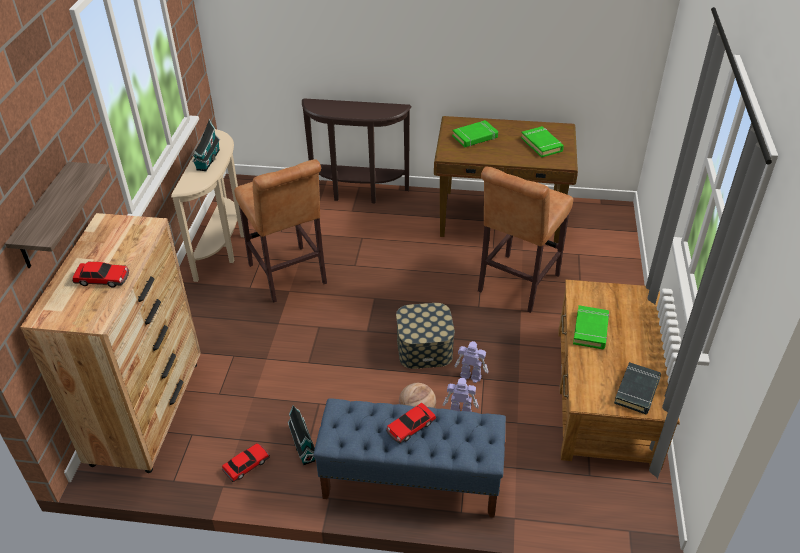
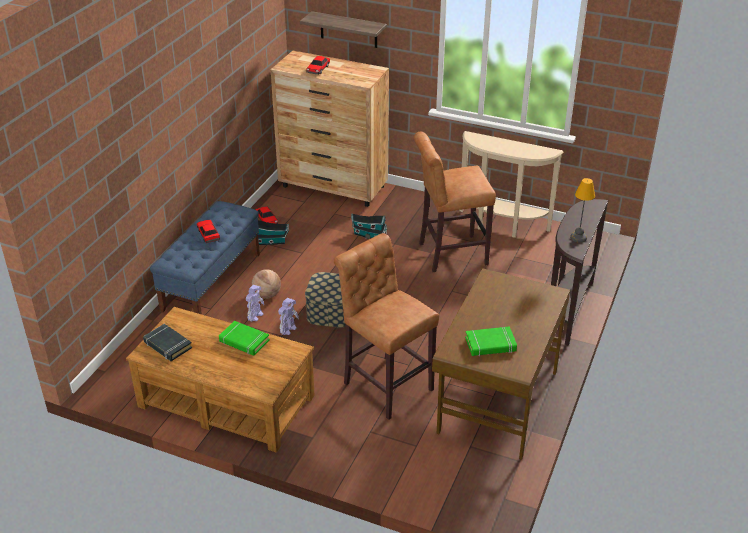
camera: 105 degrees right, 5 degrees down
toy house [192,119,220,171] -> toy house moved to [351,213,388,239]
green book [452,120,498,147] -> none
none -> table lamp [570,178,595,243]

